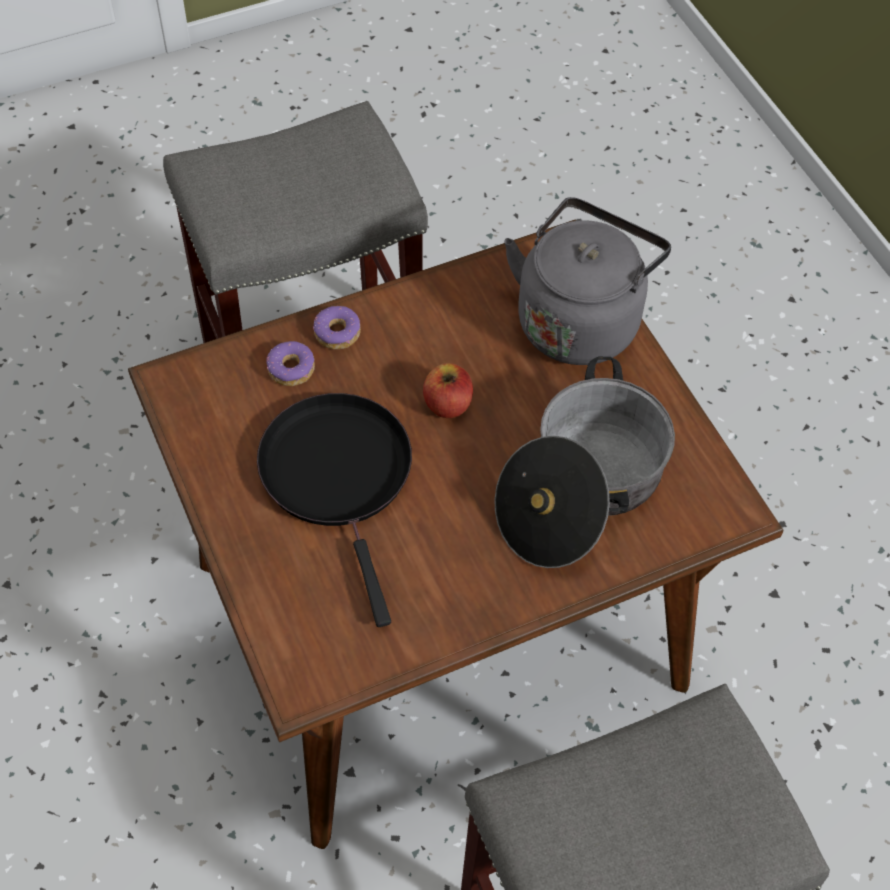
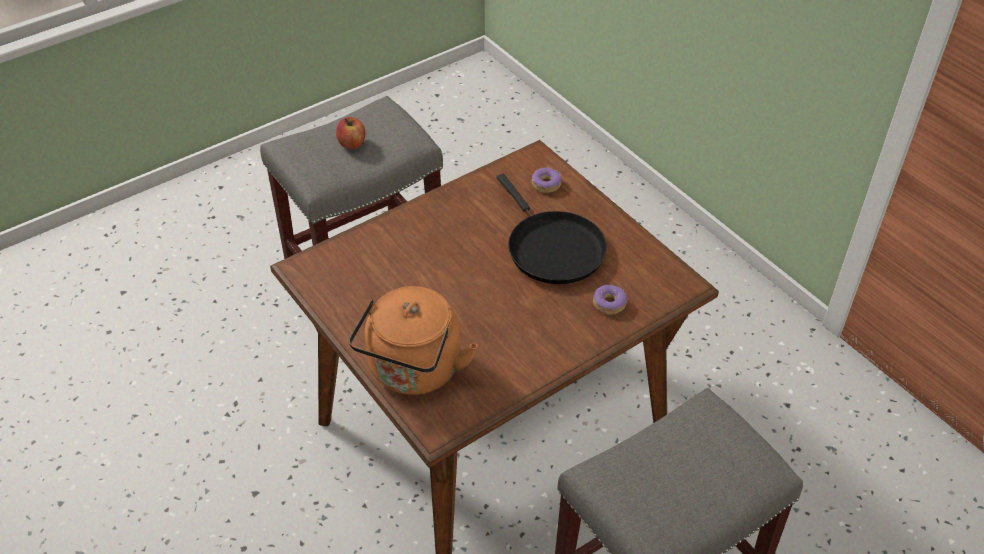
camera: 170 degrees right, 10 degrees down
donut [313,306,361,349] -> donut moved to [532,167,562,193]
apple [423,363,473,418] -> apple moved to [336,117,365,149]
cooking pot [494,356,675,568] -> none
grey kettle [504,197,671,365] -> orange kettle [348,286,478,395]

